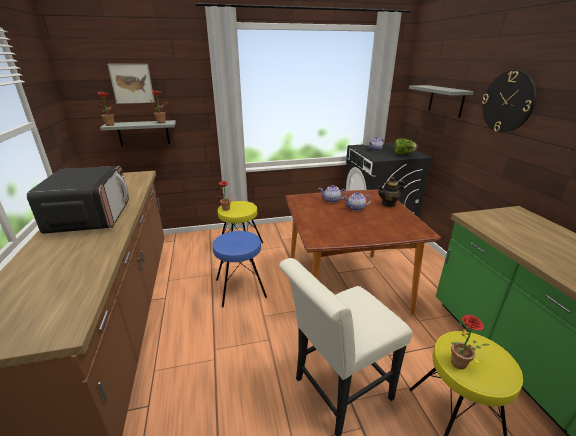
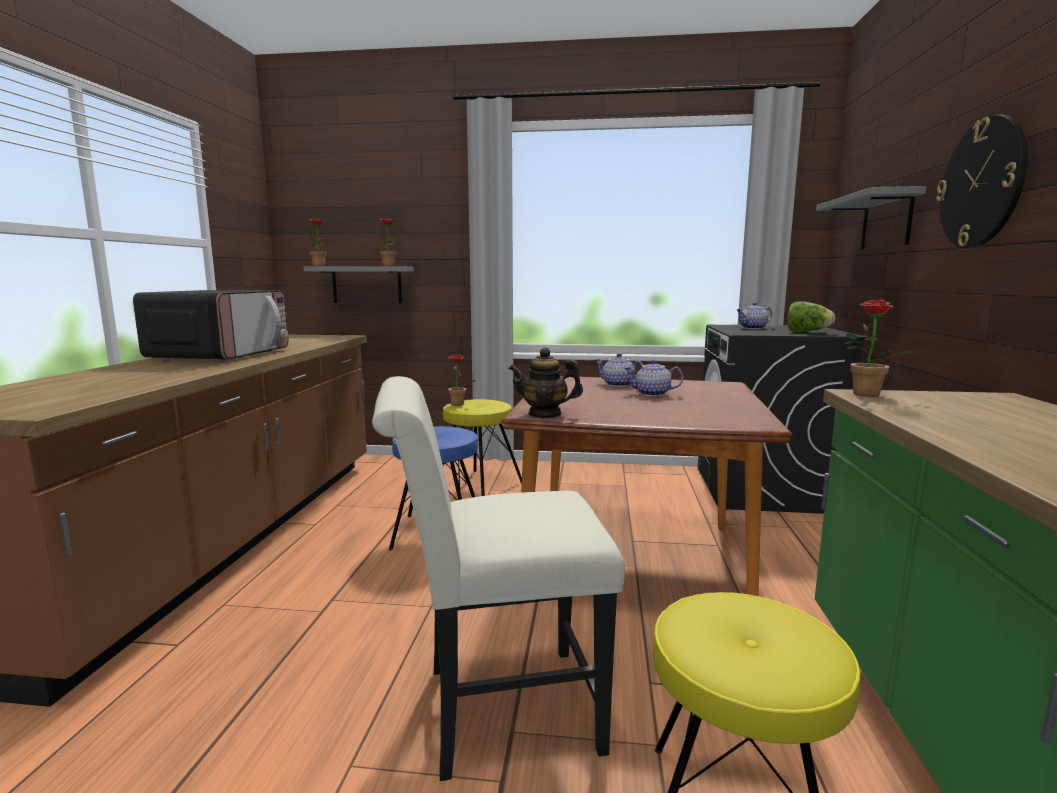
camera: 20 degrees right, 15 degrees down
picture [108,64,155,104] -> none
teapot [378,177,405,207] -> teapot moved to [509,347,583,418]
potted plant [451,315,490,369] -> potted plant moved to [844,300,914,397]

